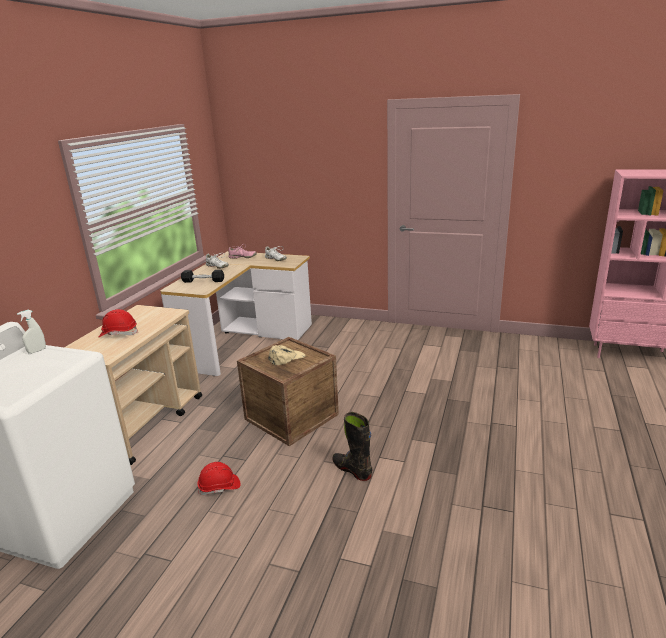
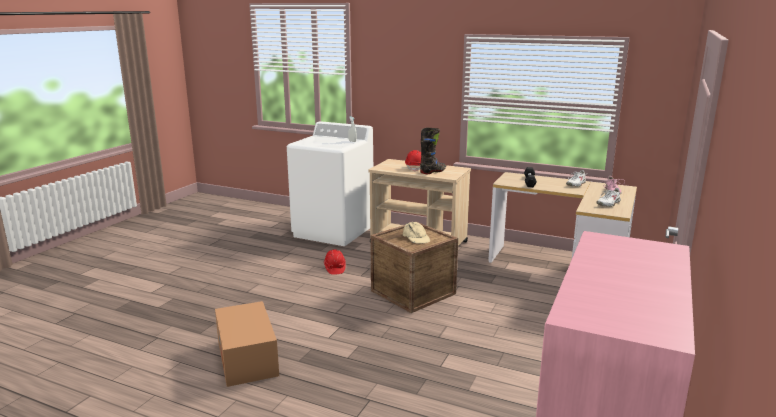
camera: 95 degrees right, 5 degrees down
black boot [332,412,372,481] -> black boot moved to [420,127,446,174]
none -> cardboard box [215,301,279,387]

